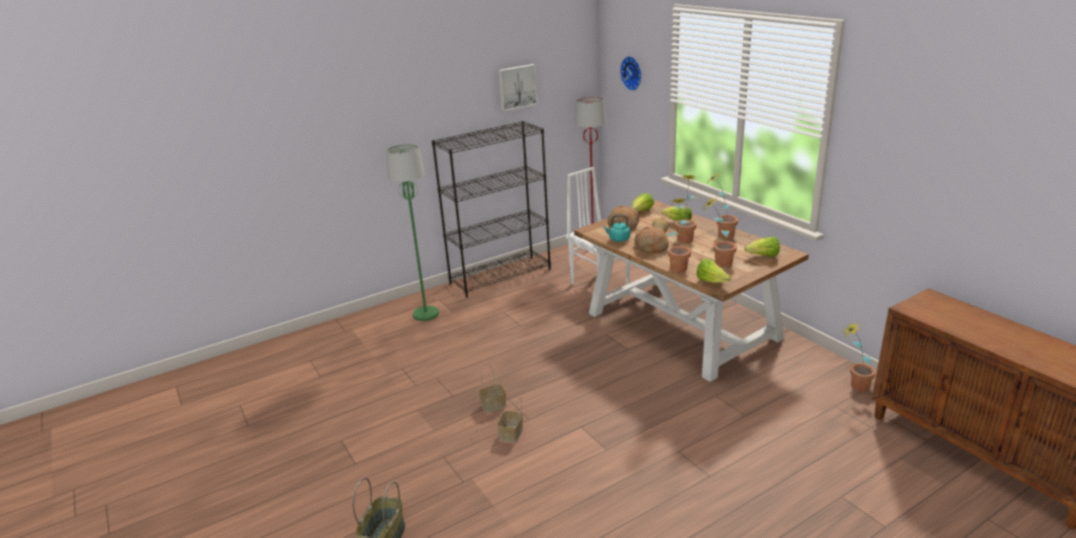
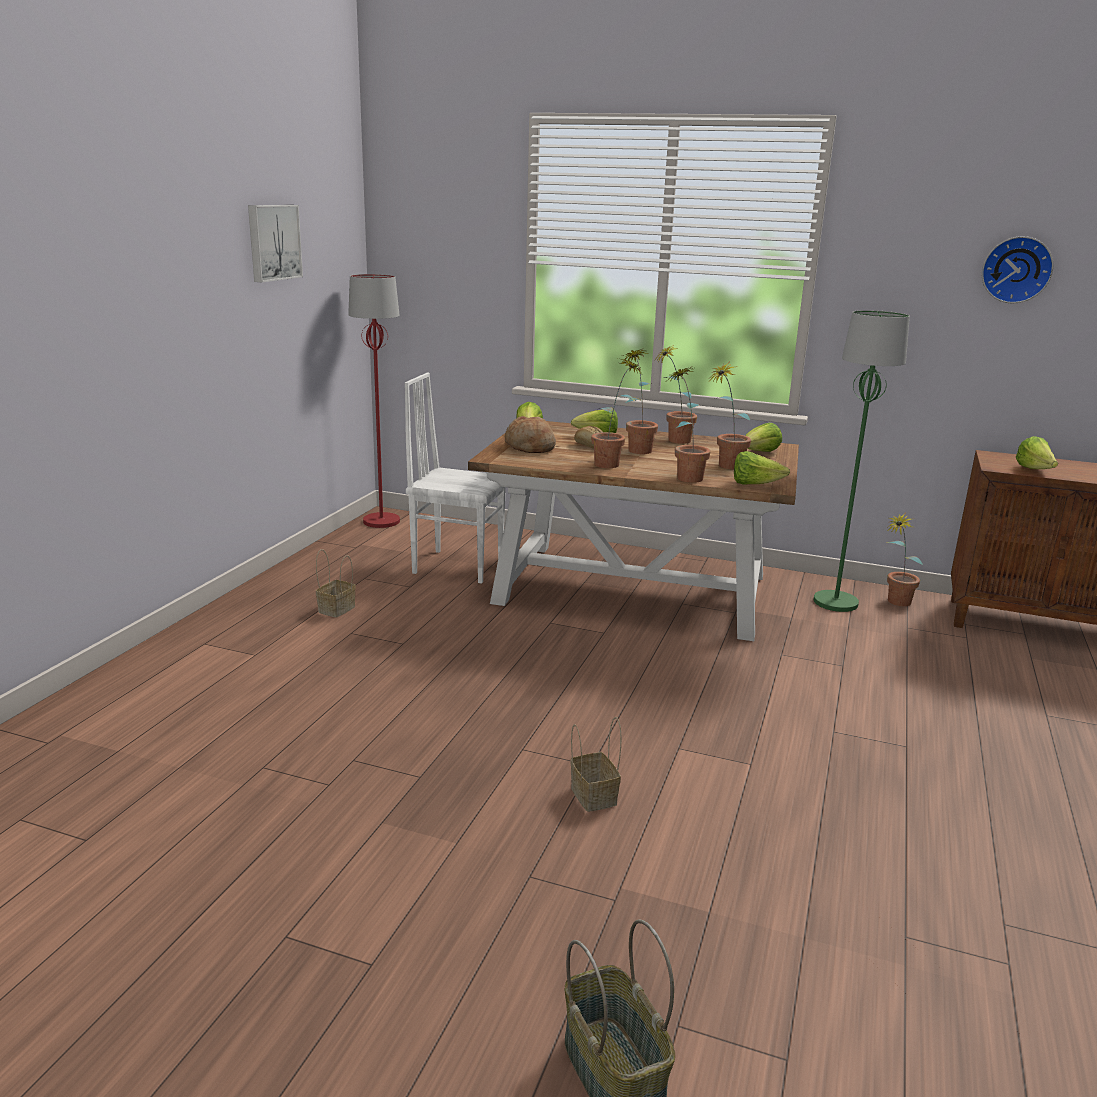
camera: 40 degrees left, 5 degrees down
green floor lamp [386,144,439,321] -> green floor lamp moved to [814,310,910,612]
black bookcase [432,121,551,298] -> none
basket [479,364,506,413] -> basket moved to [316,549,356,618]
turquoise kettle [603,215,630,242] -> none
wall clock [620,56,642,91] -> wall clock moved to [982,236,1054,303]
bread [634,226,669,253] -> potted plant [591,358,643,468]
none -> lettuce [1015,436,1058,469]

